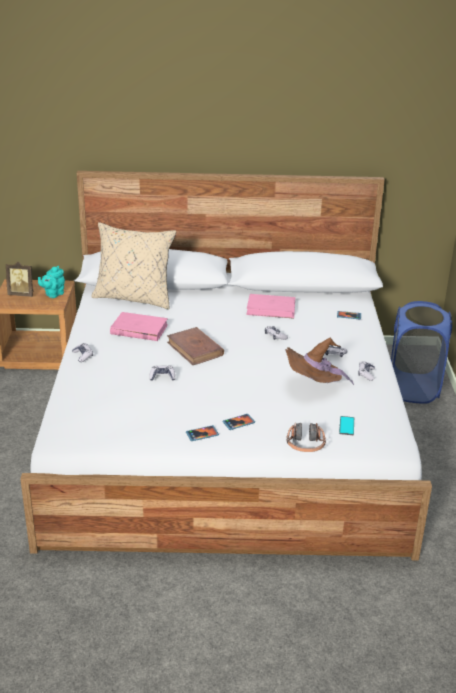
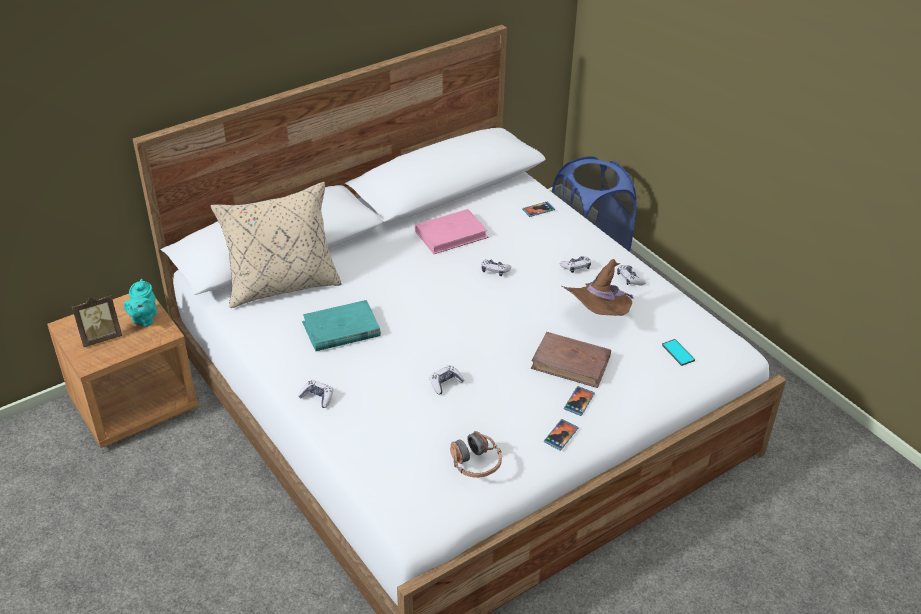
camera: 35 degrees left, 10 degrees up
pink book [110,312,168,341] -> turquoise book [302,300,381,351]
brown book [167,327,224,365] -> brown book moved to [531,332,611,388]
headphones [286,422,326,452] -> headphones moved to [450,431,502,478]

